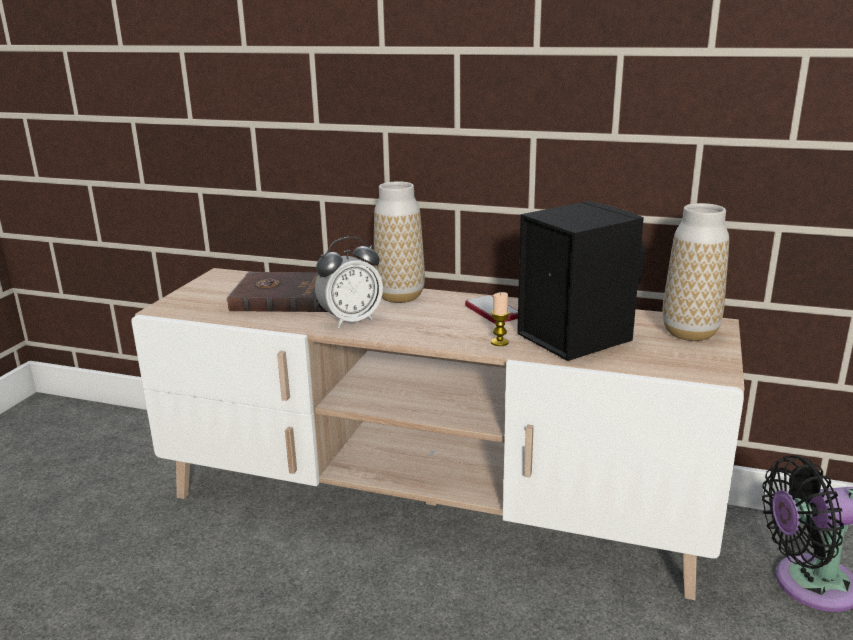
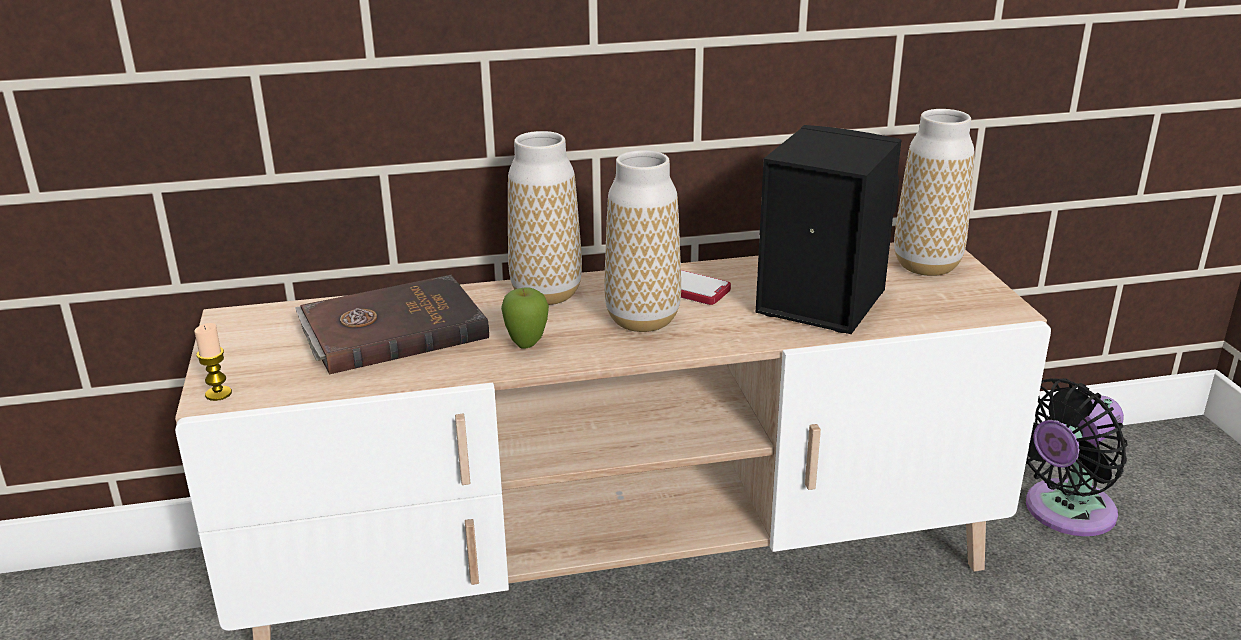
camera: 30 degrees left, 5 degrees up
alarm clock [315,237,383,328] -> apple [501,288,549,349]
candle [491,292,509,346] -> candle moved to [194,323,232,401]
none -> vase [604,150,681,332]

